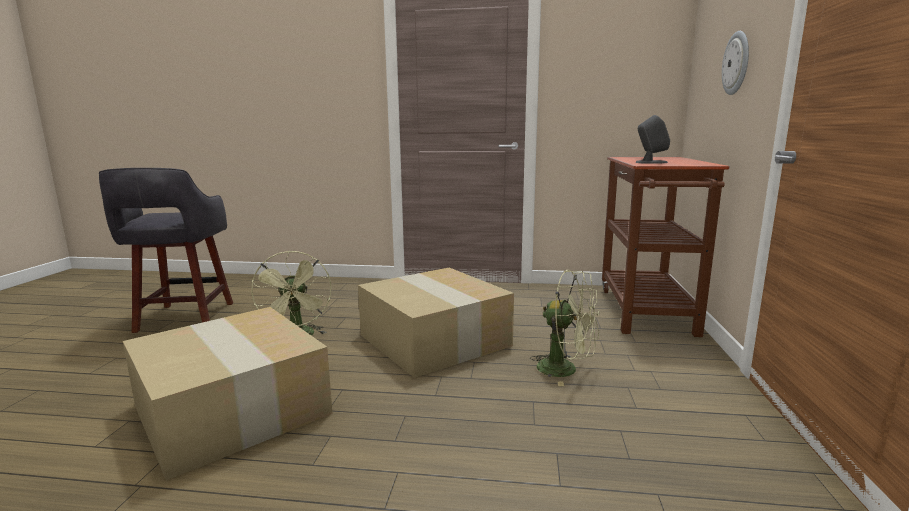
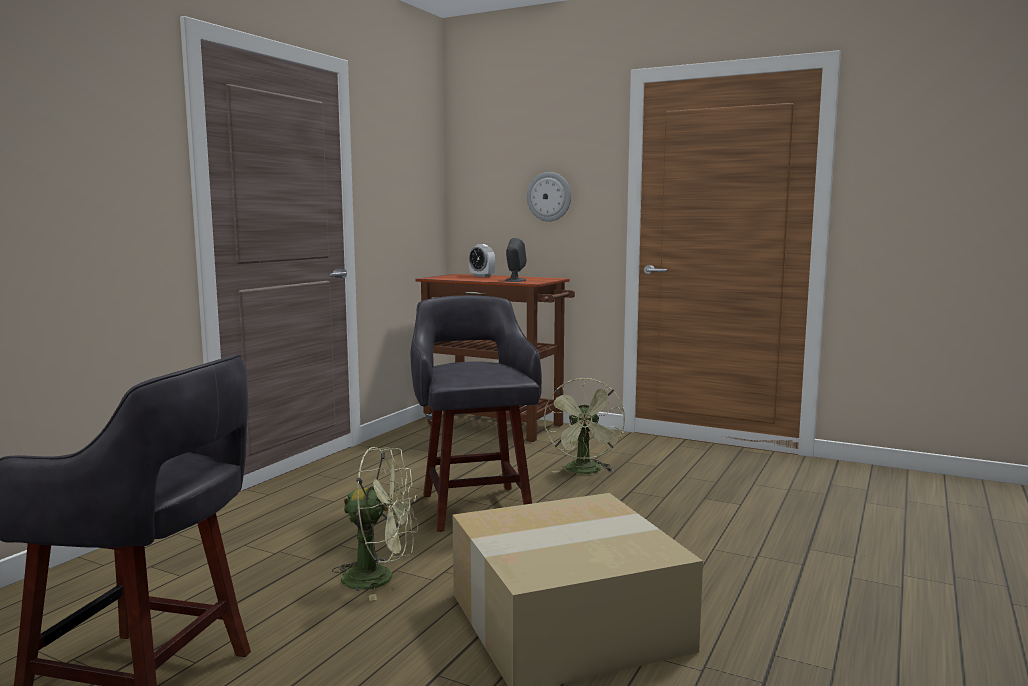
camera: 70 degrees left, 5 degrees down
cardboard box [358,268,514,378] -> grey stool [411,295,542,532]
green fan [530,270,600,386] -> green fan turned 135 degrees clockwise [544,378,625,474]
none -> alarm clock [469,244,495,277]

